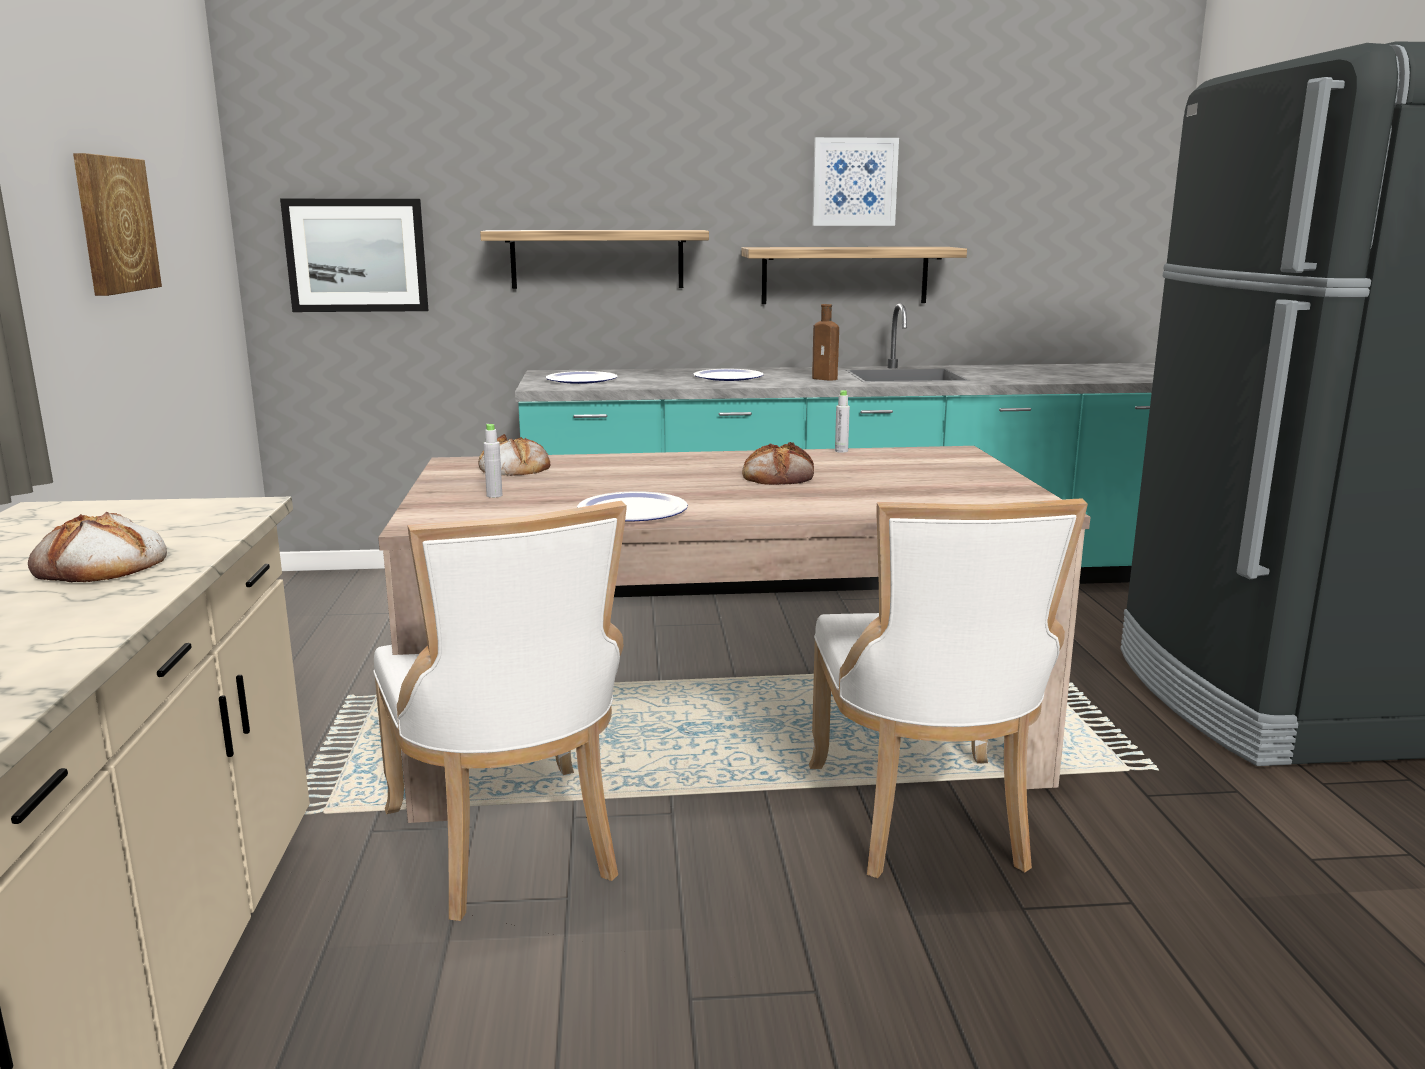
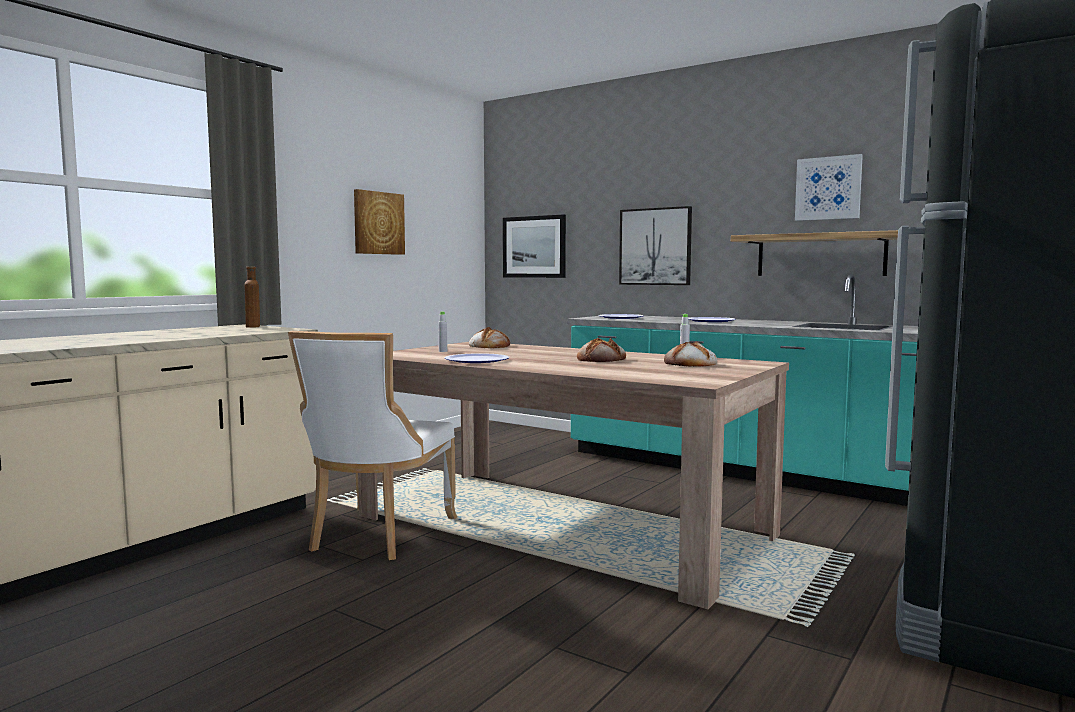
camera: 40 degrees right, 10 degrees down
bread [28,512,167,582] -> bread moved to [664,341,717,367]
shelf [480,230,709,289] -> picture [619,206,692,285]
white chair [809,498,1088,878] -> none
brown bottle [812,304,839,381] -> brown bottle moved to [245,267,260,328]

